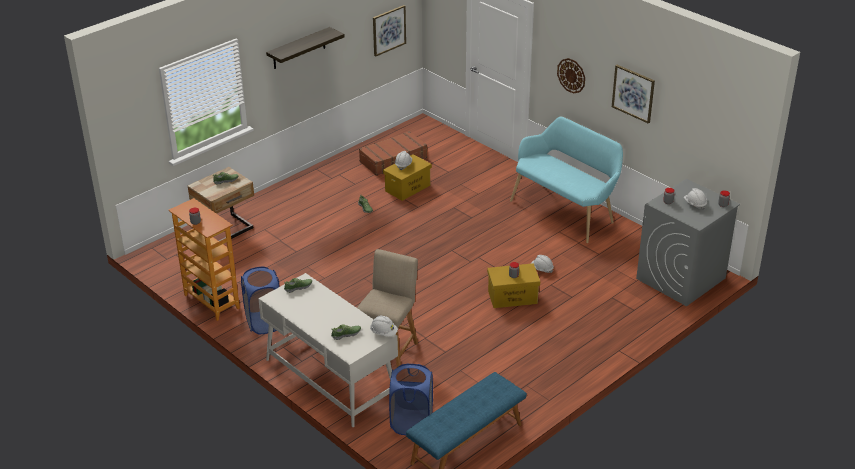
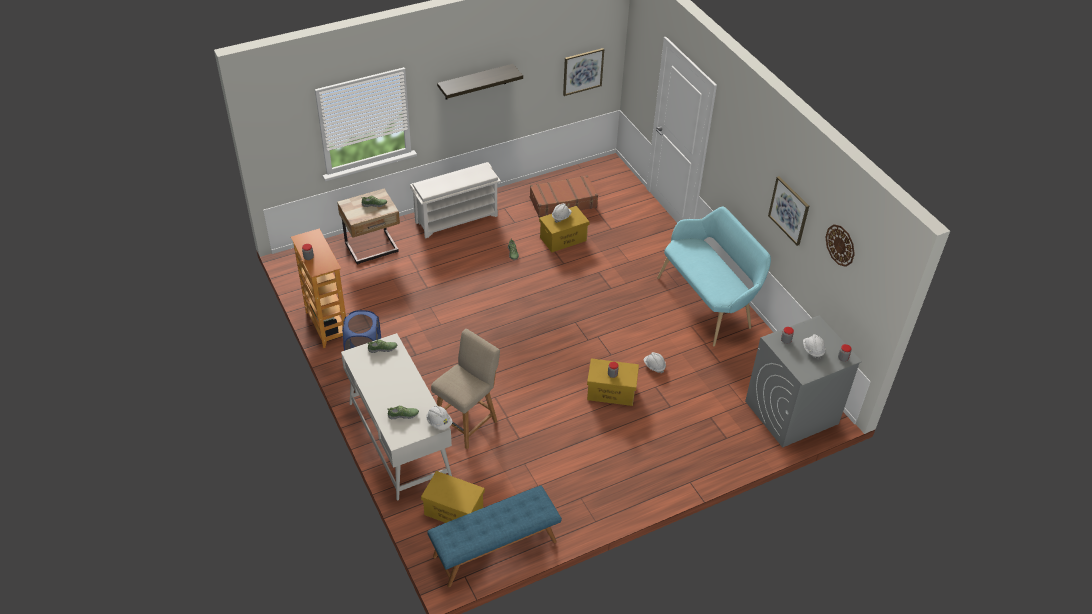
camera: 15 degrees right, 10 degrees up
blue laundry basket [389,363,433,435] -> yellow storage box [421,471,485,523]
wall clock [557,58,585,94] -> wall clock moved to [825,224,855,267]
none -> white shoe rack [410,162,501,238]

